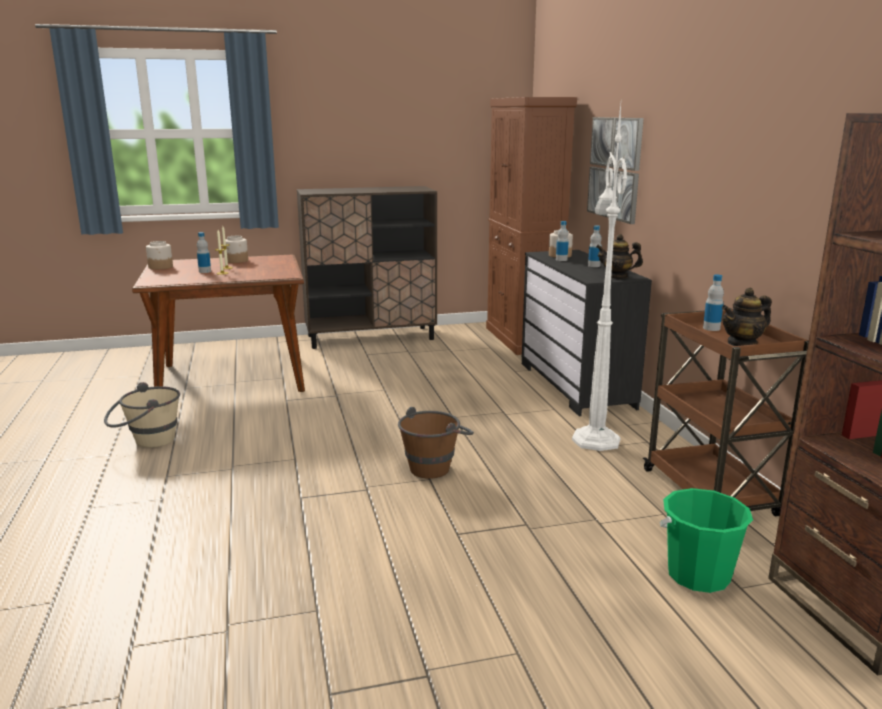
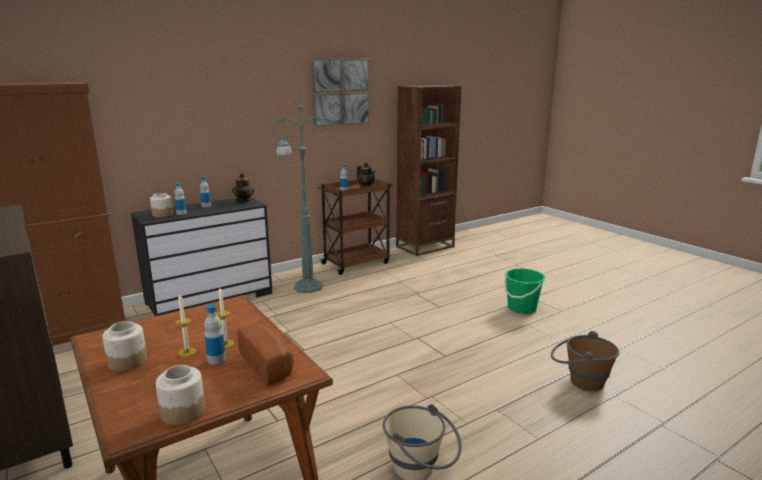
camera: 110 degrees left, 0 degrees up
brown bucket [398,407,474,479] -> brown bucket moved to [551,331,619,391]
white floor lamp [572,104,627,451] -> green floor lamp [274,90,327,293]
picture [587,117,644,224] -> picture moved to [311,58,370,127]
green bucket [660,488,753,593] -> green bucket moved to [504,268,545,314]
none -> bread [238,324,294,385]

